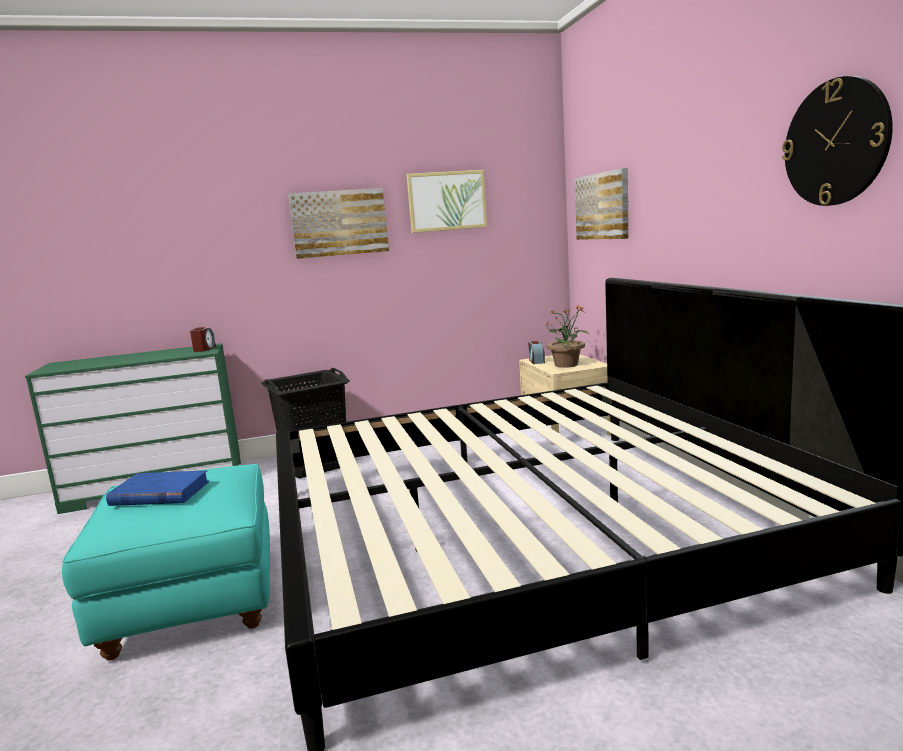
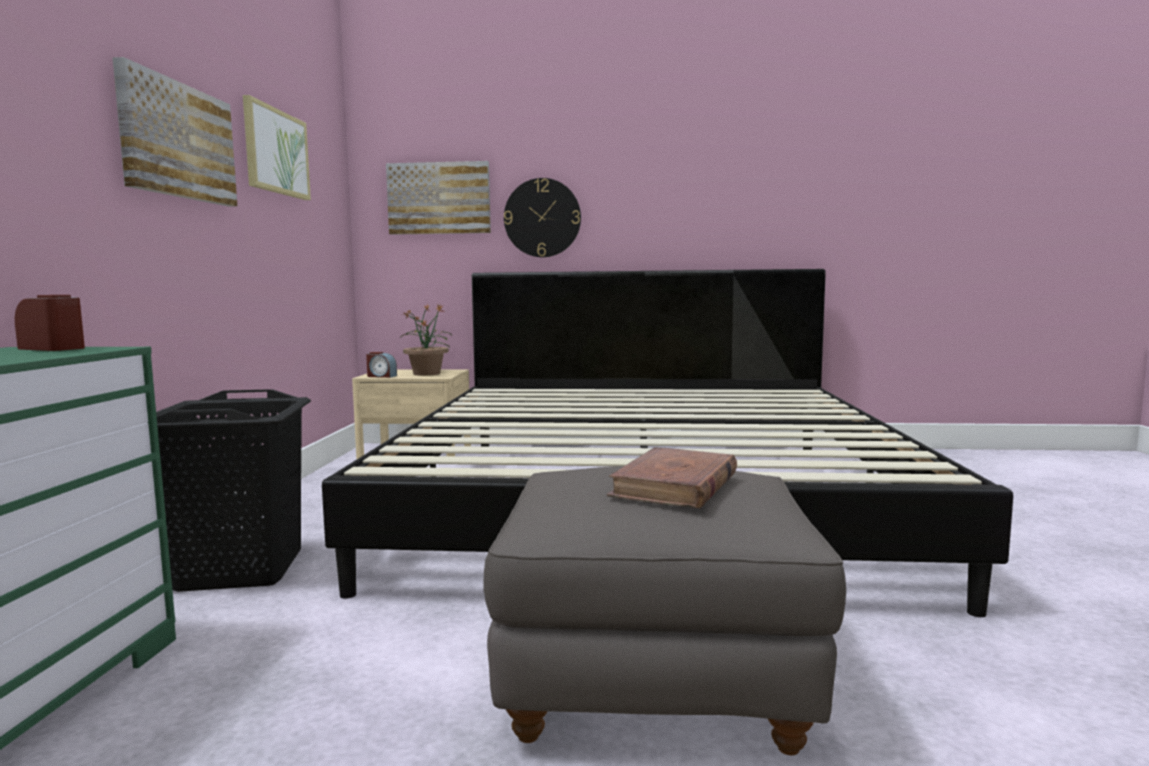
camera: 70 degrees left, 5 degrees down
turquoise ottoman [62,464,270,661] -> grey ottoman [483,466,846,755]
blue book [106,470,209,506] -> brown book [607,447,737,508]
wall clock [782,76,893,206] -> wall clock moved to [504,178,581,257]

